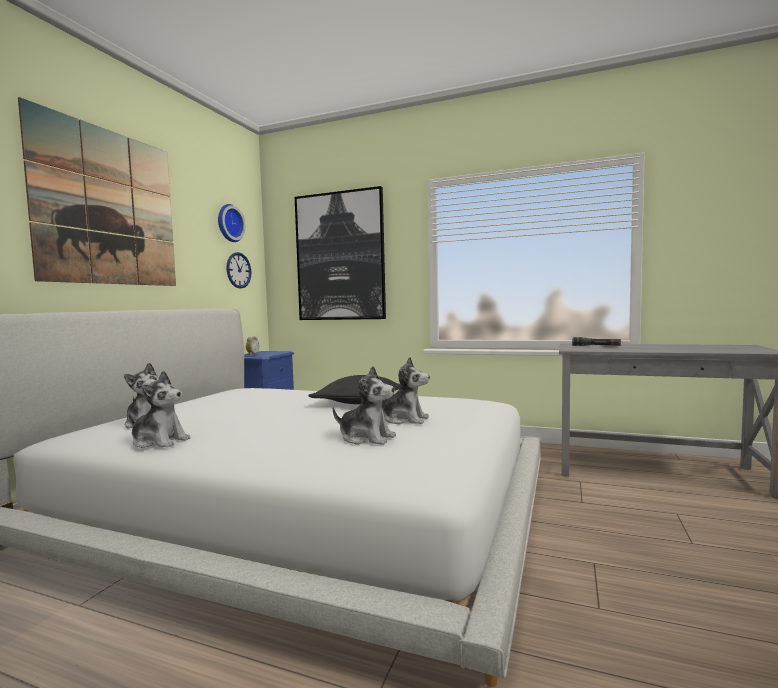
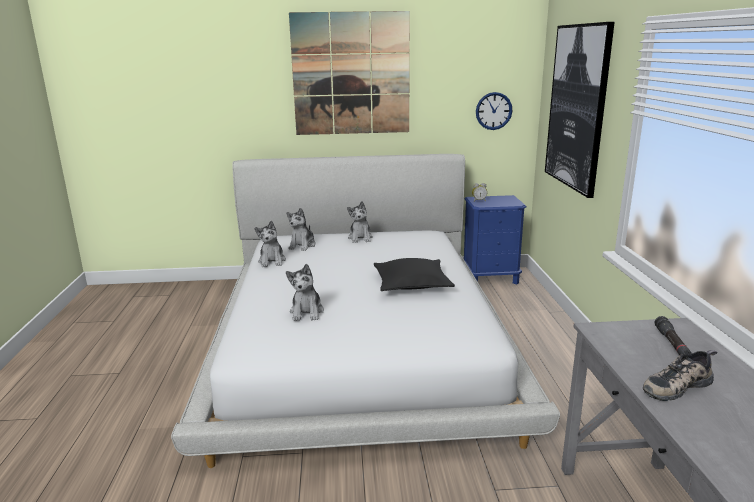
camera: 65 degrees right, 15 degrees up
wall clock [218,204,246,242] -> none
plush toy [382,357,430,424] -> plush toy moved to [347,201,373,243]
none -> shoe [643,350,717,401]

